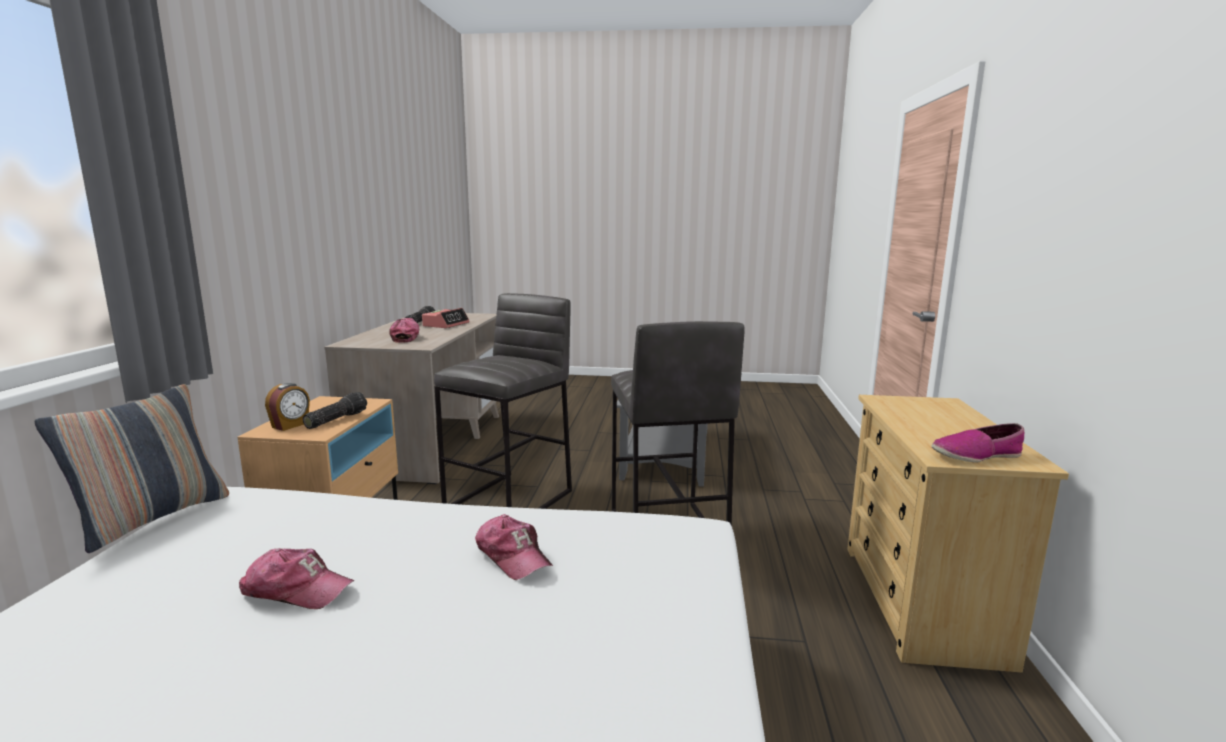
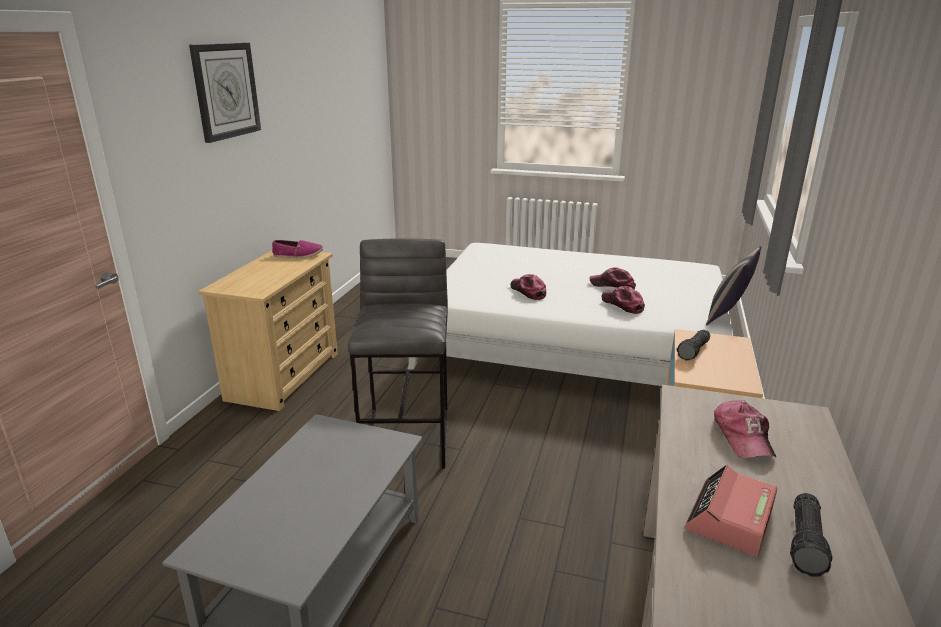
camera: 170 degrees left, 10 degrees up
alarm clock [265,383,310,431] -> none
grey stool [434,293,572,509] -> none
none -> wall clock [189,43,261,143]
none -> cap [602,286,645,314]

